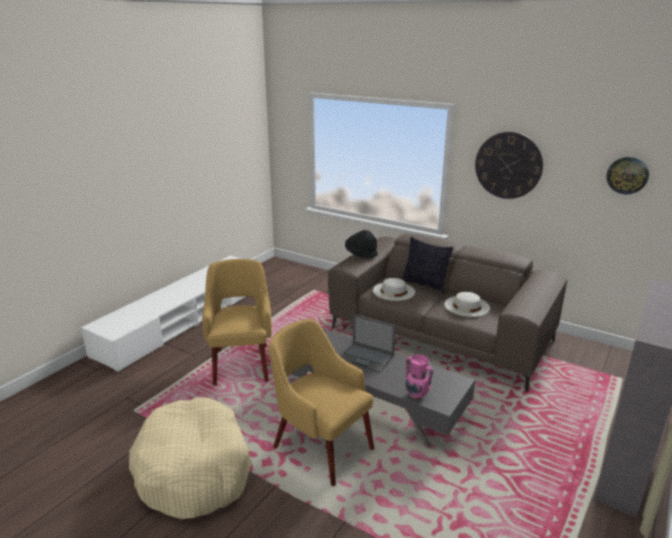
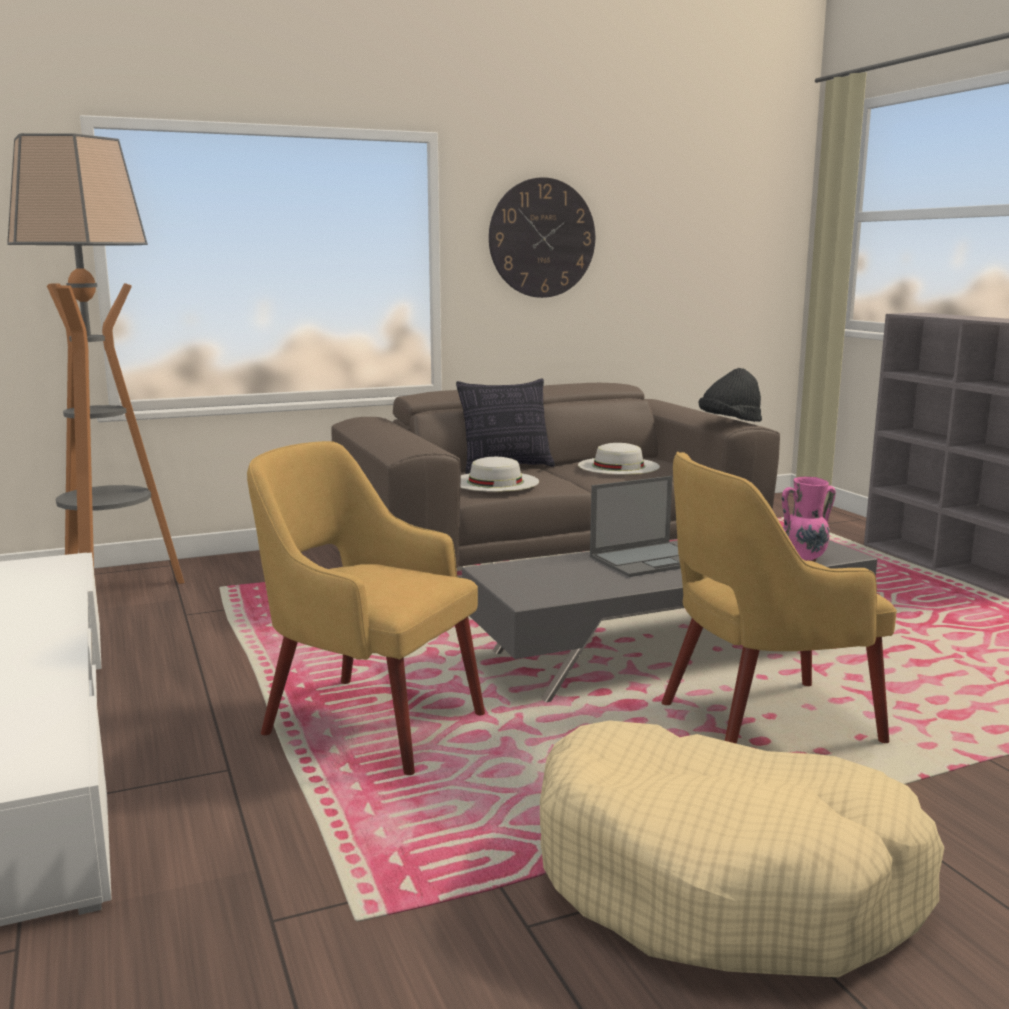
camera: 55 degrees left, 10 degrees down
black hat [345,230,378,259] -> black hat moved to [698,368,762,422]
wall clock [606,157,649,194] -> none
none -> floor lamp [7,133,184,584]

